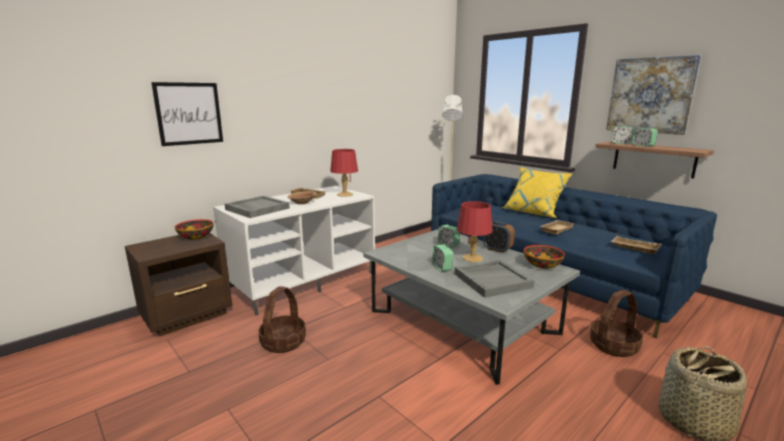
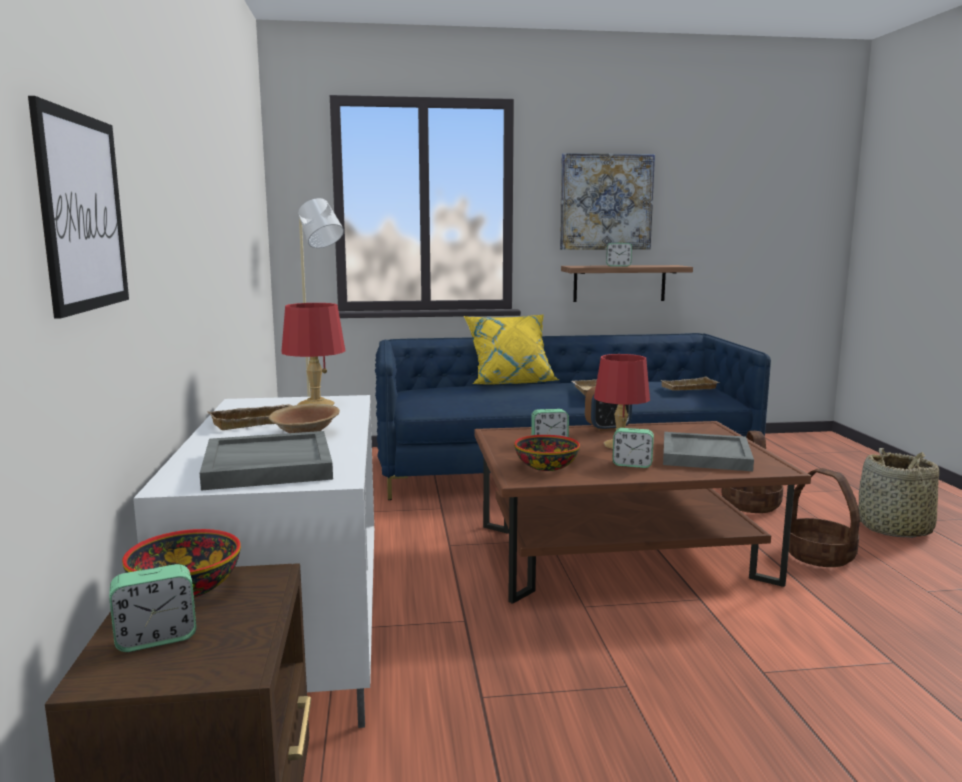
camera: 55 degrees left, 5 degrees down
basket [258,286,306,353] -> basket moved to [789,468,860,567]
grey coffee table [364,229,580,385] -> brown coffee table [474,421,811,604]
bowl [524,245,565,269] -> bowl moved to [514,435,580,471]
alarm clock [611,126,634,144] -> alarm clock moved to [109,564,196,652]

